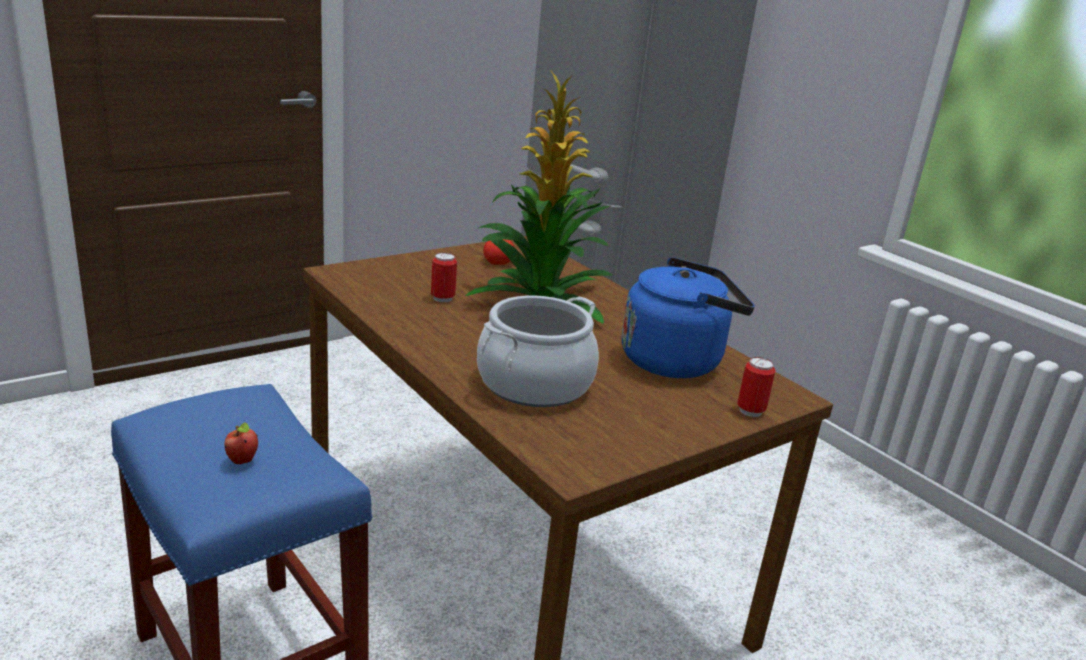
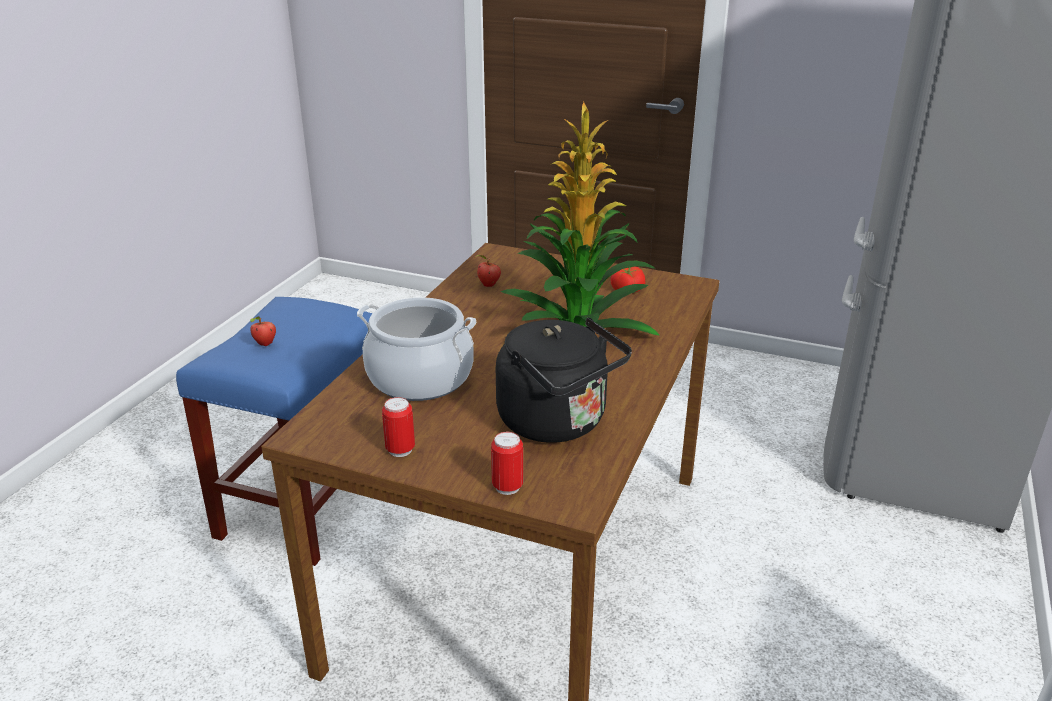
camera: 60 degrees right, 5 degrees up
can [431,252,457,302] -> can moved to [382,397,415,457]
blue kettle [621,257,755,378] -> black kettle [496,317,632,443]
none -> apple [474,255,501,287]

